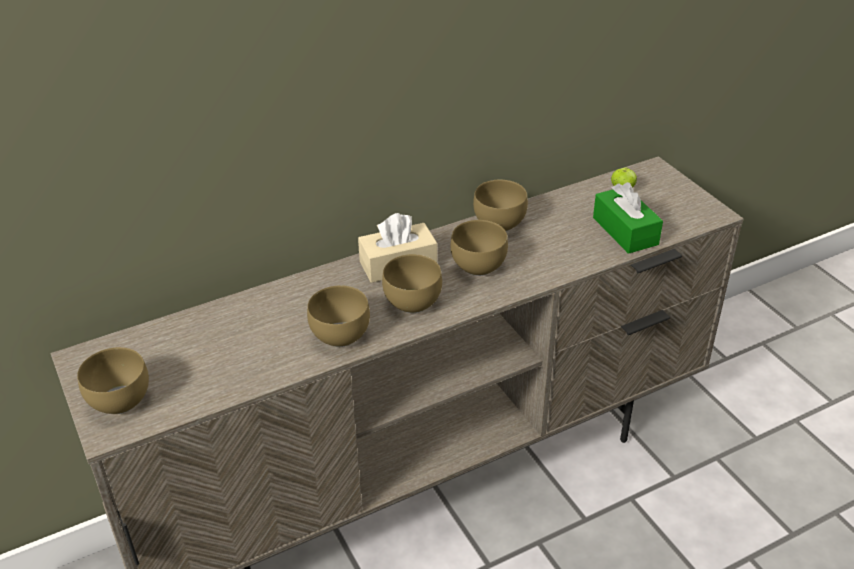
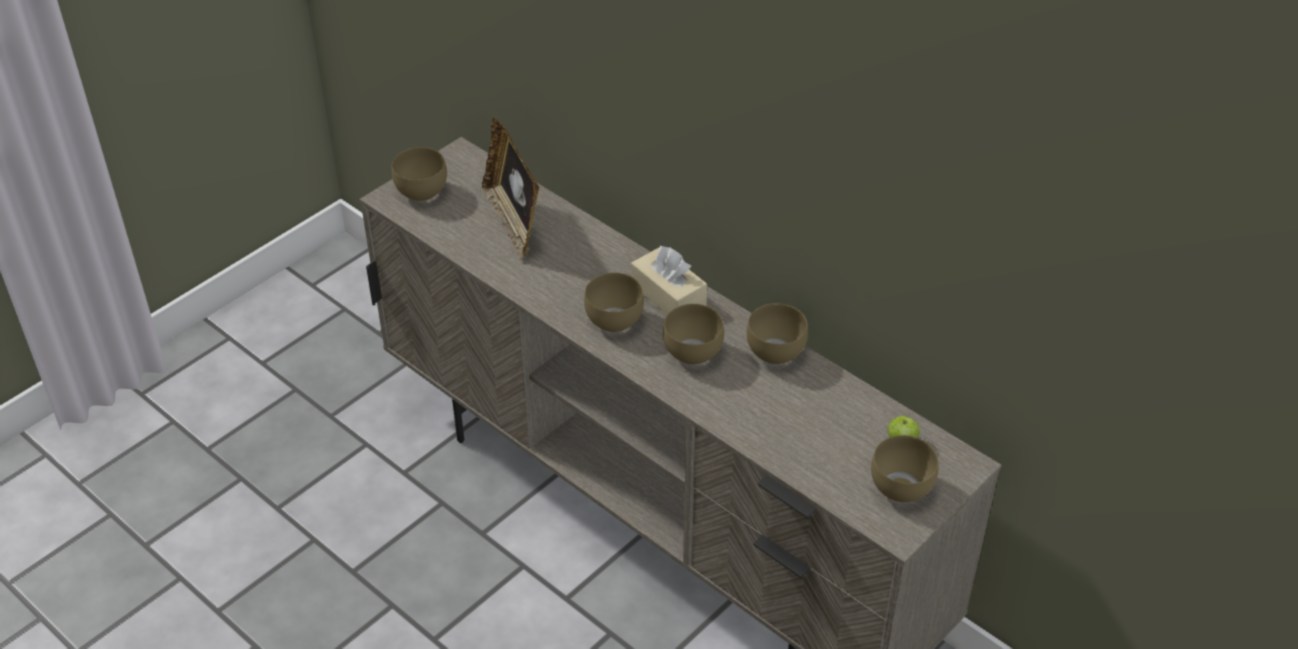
camera: 70 degrees right, 5 degrees up
brown bowl [307,285,370,347] -> brown bowl moved to [871,435,939,502]
green tissue box [593,182,663,254] -> none
none -> picture frame [482,118,539,260]

